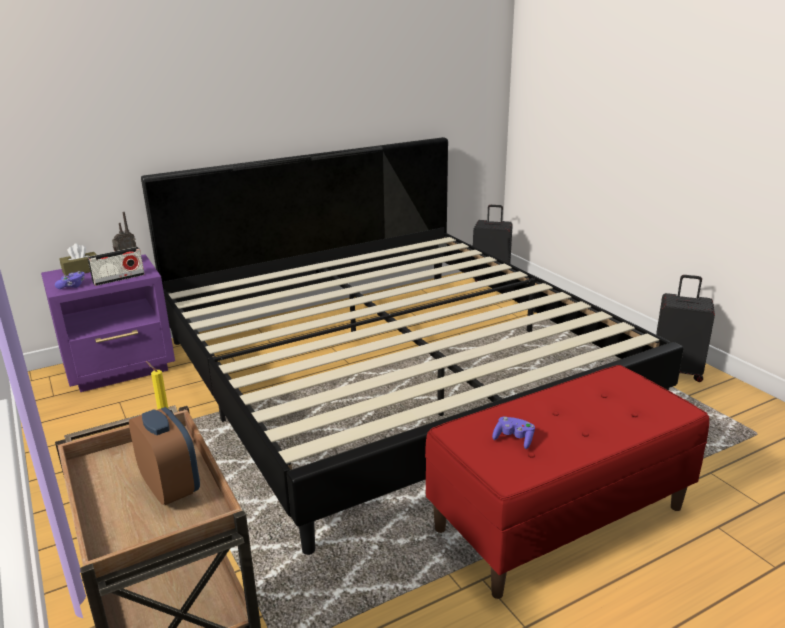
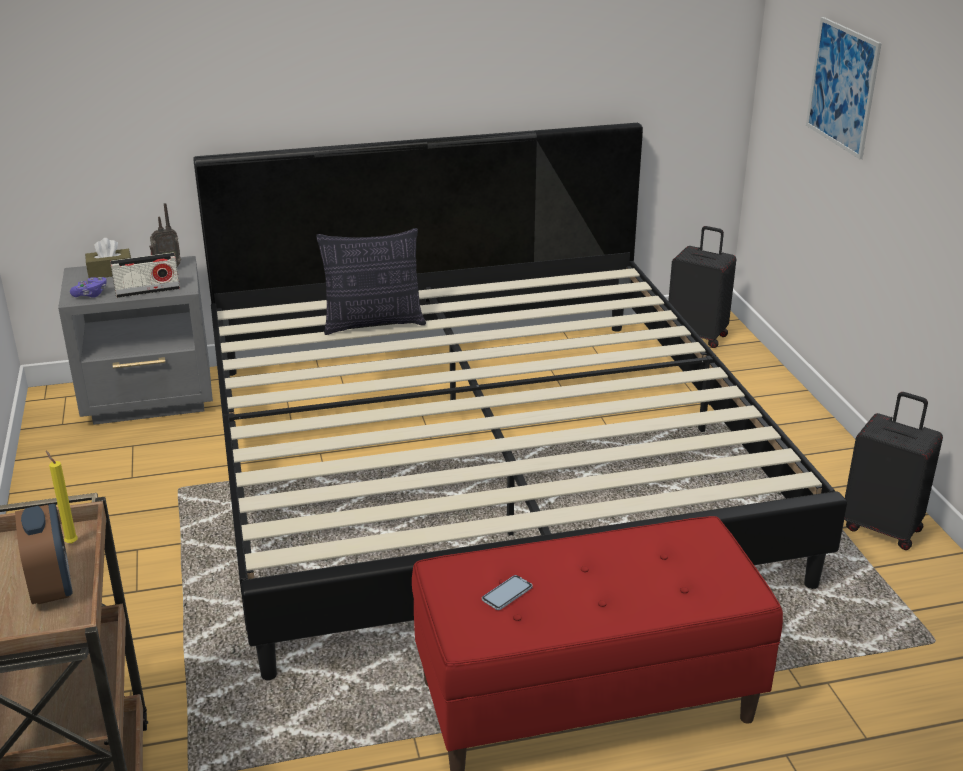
camera: 15 degrees right, 5 degrees up
purple nightstand [41,254,175,392] -> grey nightstand [58,256,213,425]
purple game controller [492,417,535,449] -> phone [482,575,533,610]
none -> pillow [316,228,426,335]
none -> picture [806,17,882,159]

